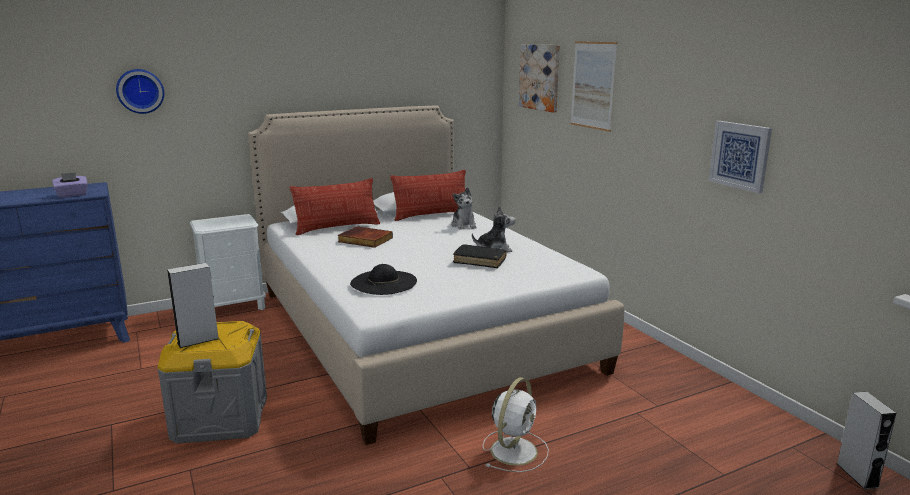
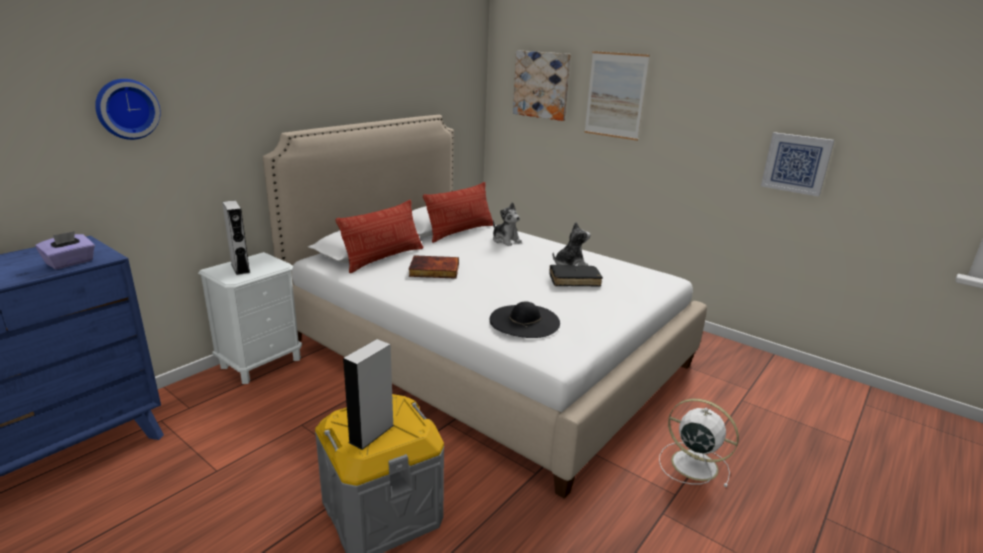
camera: 25 degrees left, 5 degrees up
white fan [483,377,549,472] -> white fan turned 60 degrees counterclockwise [659,399,739,487]
grey speaker [837,392,896,489] -> grey speaker moved to [222,200,250,275]

